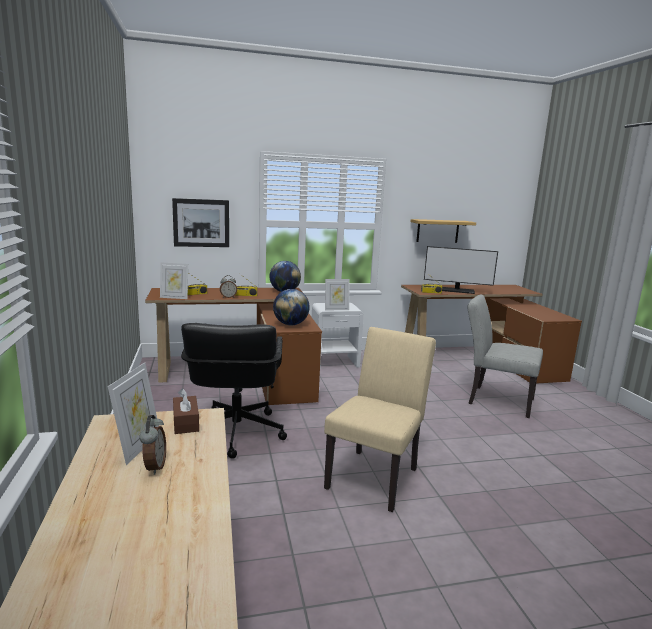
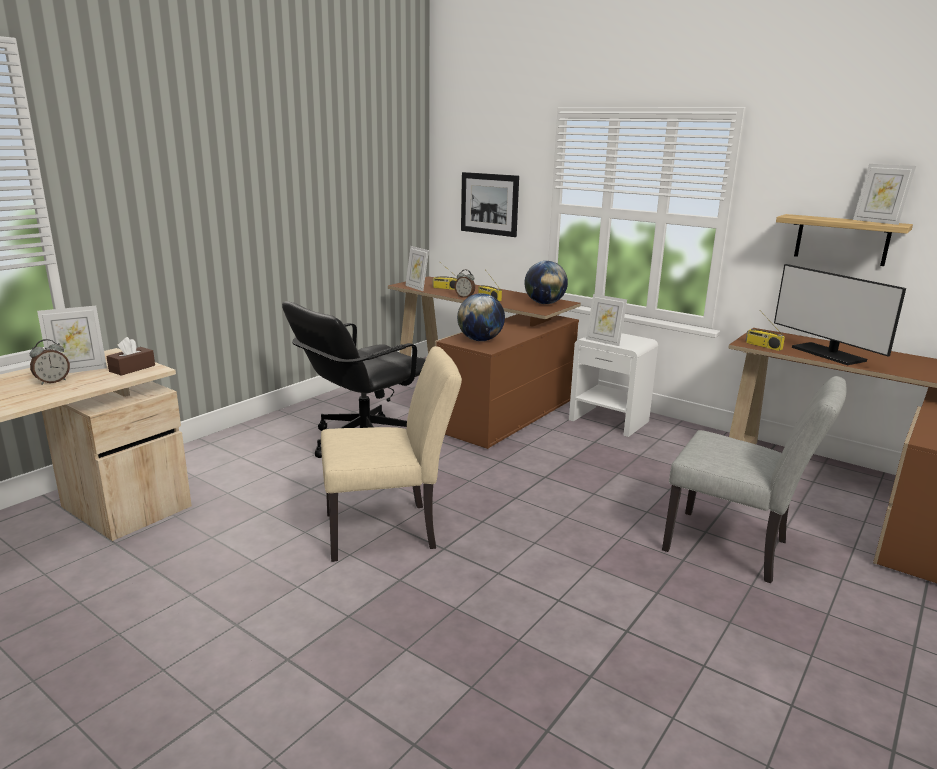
camera: 50 degrees right, 5 degrees up
grey chair [467,295,543,418] -> grey chair turned 135 degrees clockwise [662,376,846,583]
none -> picture frame [853,164,916,225]

